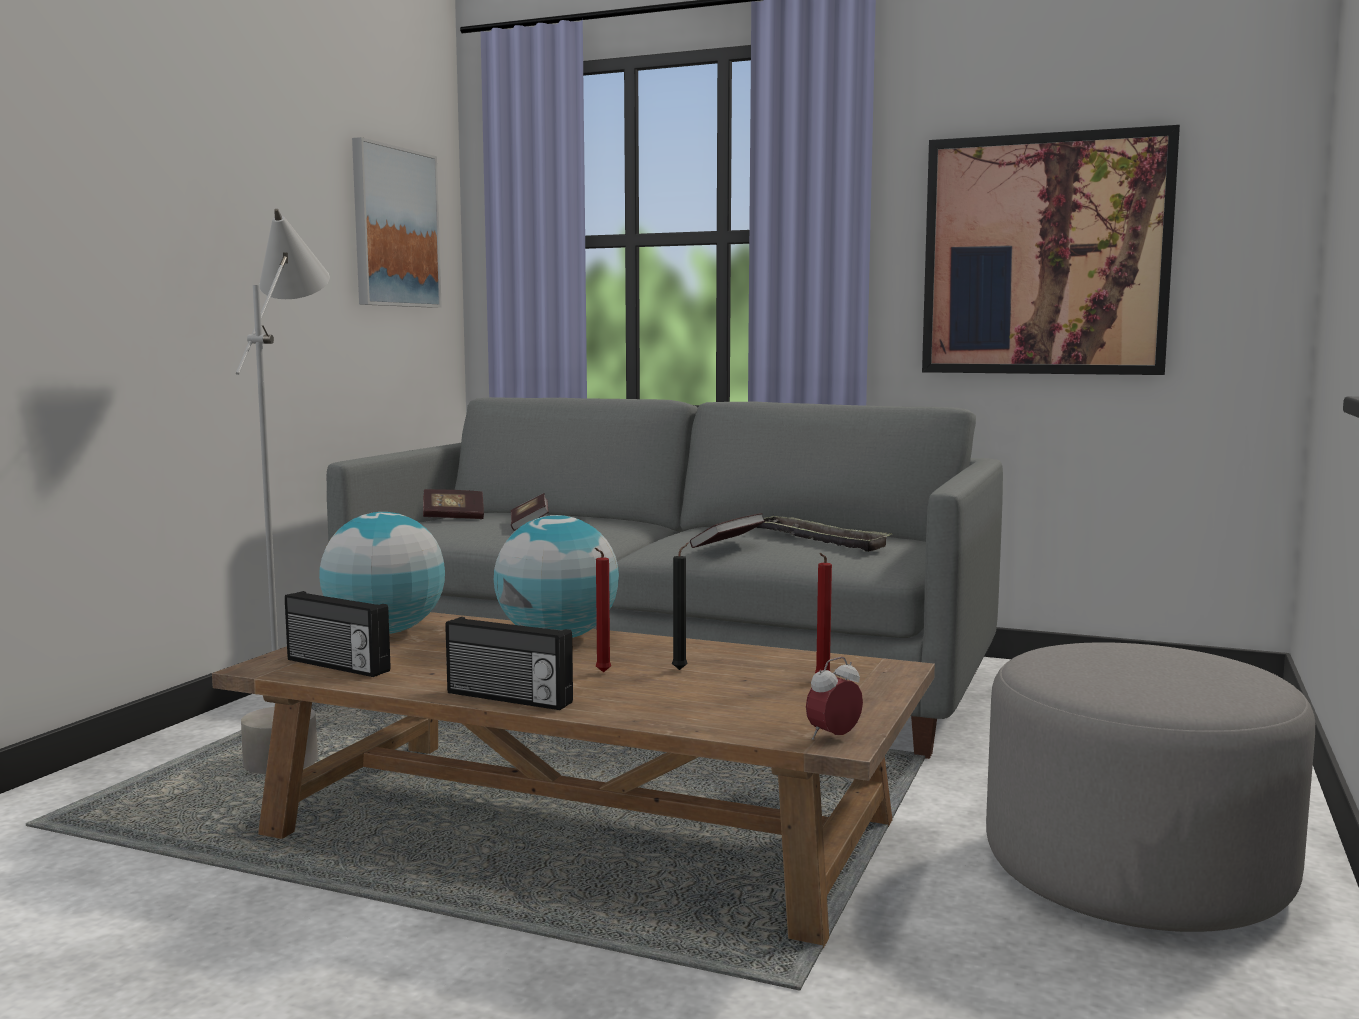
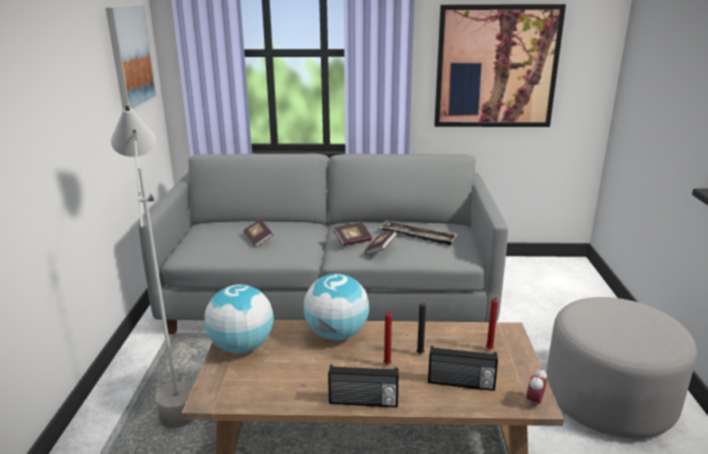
camera: 20 degrees left, 15 degrees up
radio [285,591,391,677] -> radio moved to [428,346,498,391]
book [423,489,484,519] -> book moved to [334,222,372,246]

